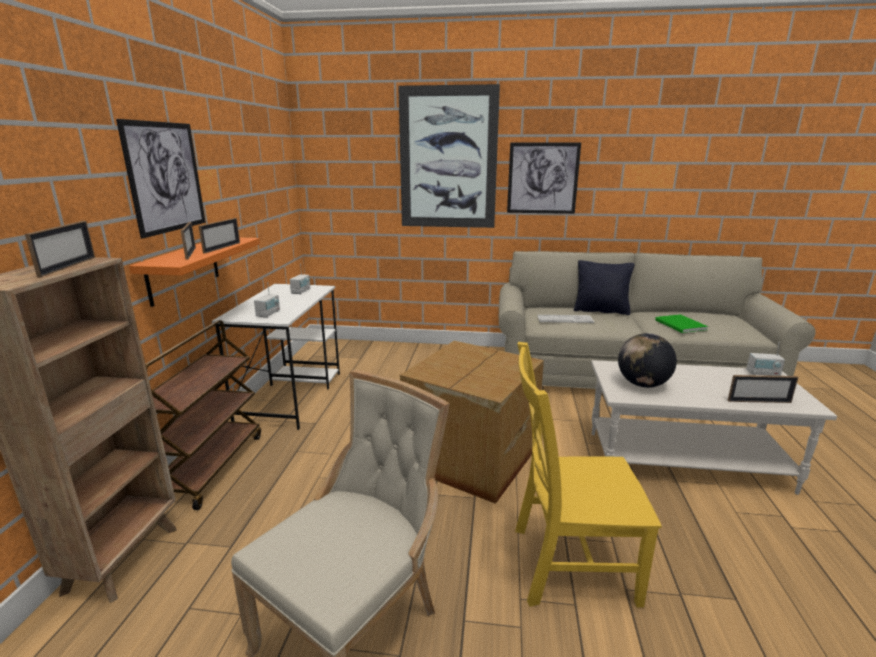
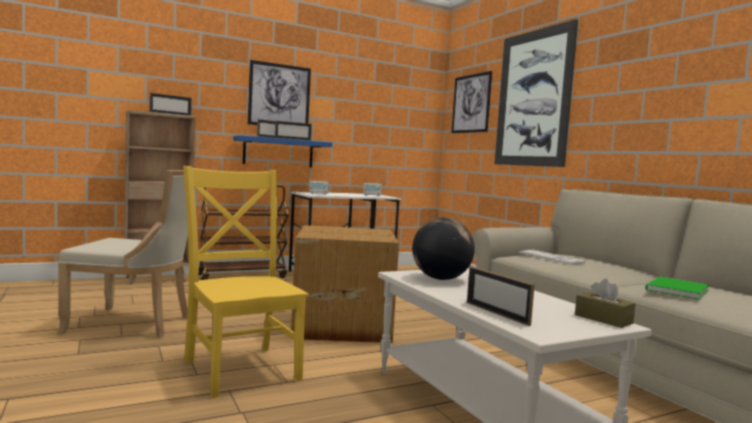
camera: 55 degrees right, 15 degrees down
orange shelf [129,238,260,307] -> blue shelf [233,135,332,168]
picture [507,143,581,214] -> picture moved to [451,71,492,133]
black pillow [574,260,635,315] -> none
radio [746,342,785,376] -> brown tissue box [575,279,636,328]

